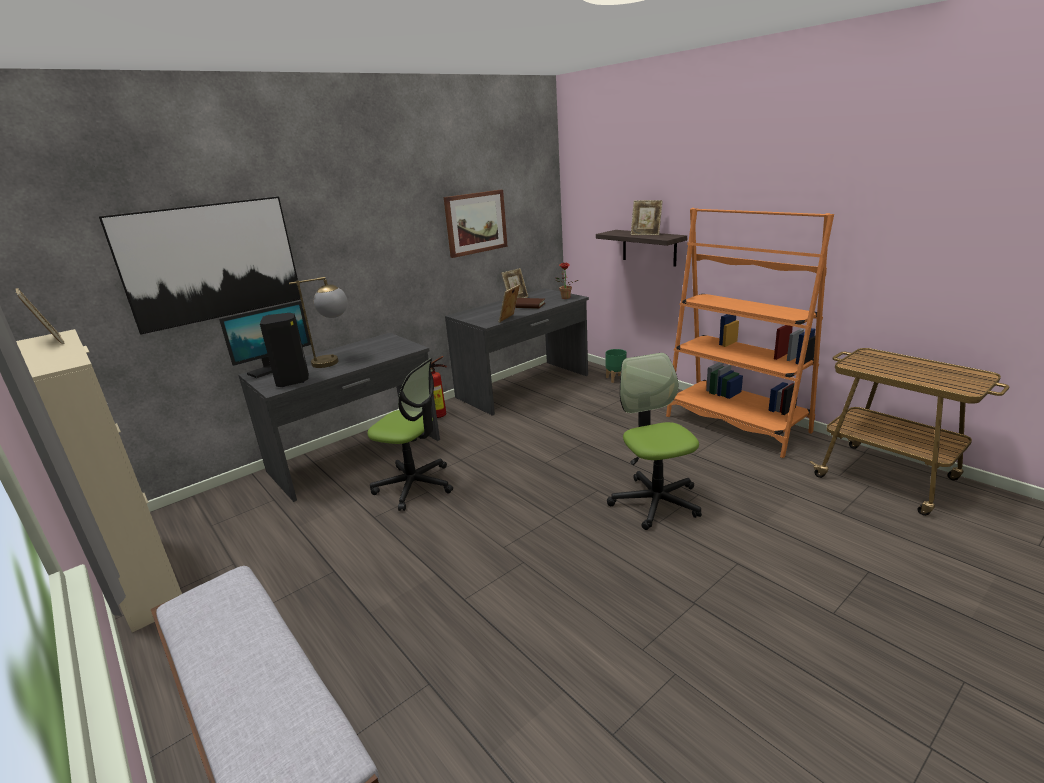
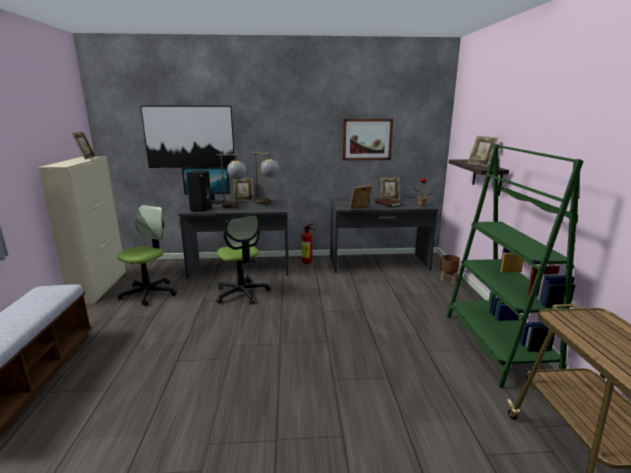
camera: 35 degrees right, 5 degrees down
green planter [605,349,627,383] -> brown planter [441,255,460,283]
office chair [607,353,702,530] -> office chair moved to [117,205,177,306]
orange bookcase [666,208,834,458] -> green bookcase [446,144,584,388]
none -> picture frame [233,178,253,201]
none -> table lamp [251,152,280,204]

